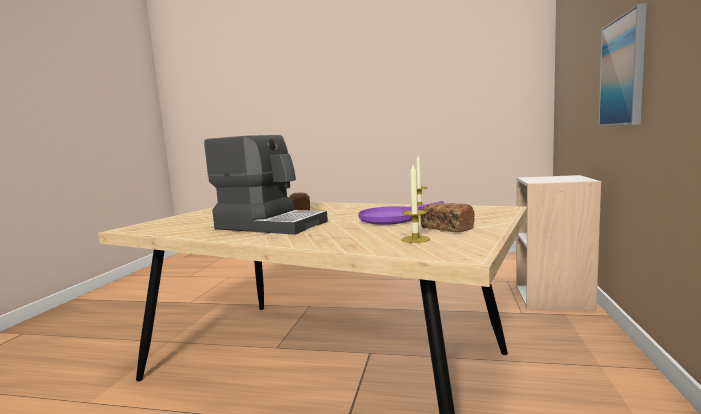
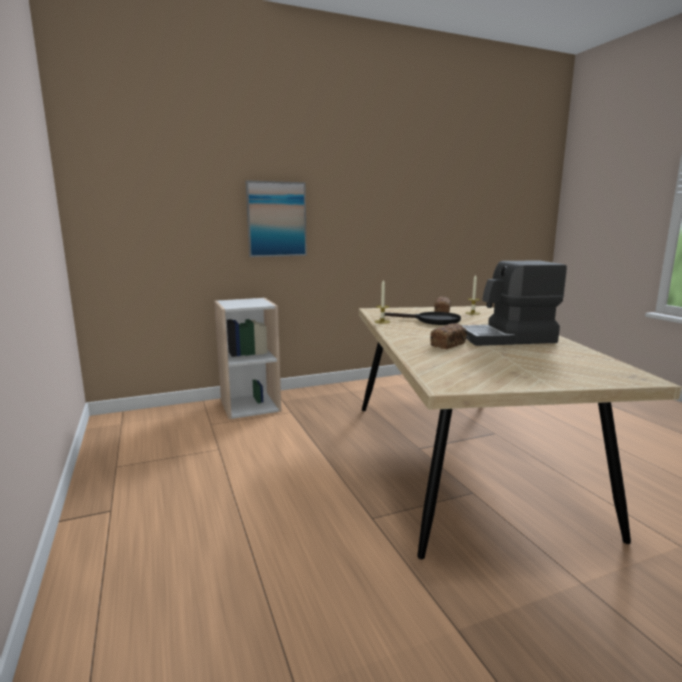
camera: 125 degrees left, 5 degrees up
coffee machine [204,135,328,235] -> coffee machine turned 90 degrees counterclockwise [461,260,567,346]
purple frying pan [358,201,444,225] -> black frying pan [385,312,461,325]

